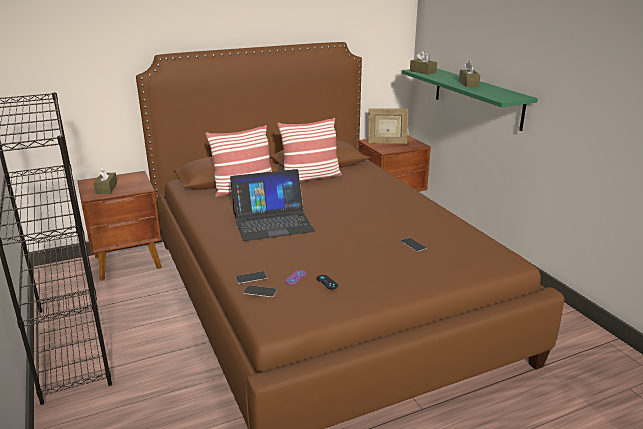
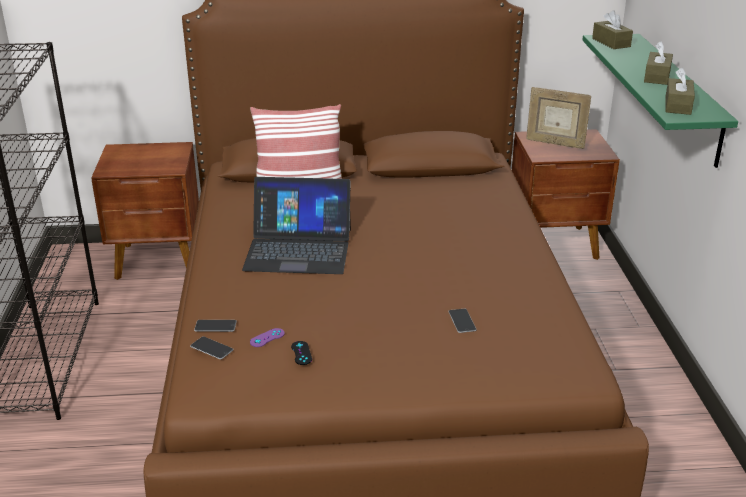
camera: 20 degrees right, 5 degrees up
brown tissue box [94,167,117,194] -> brown tissue box moved to [665,67,695,115]
pillow [277,118,342,182] -> none

